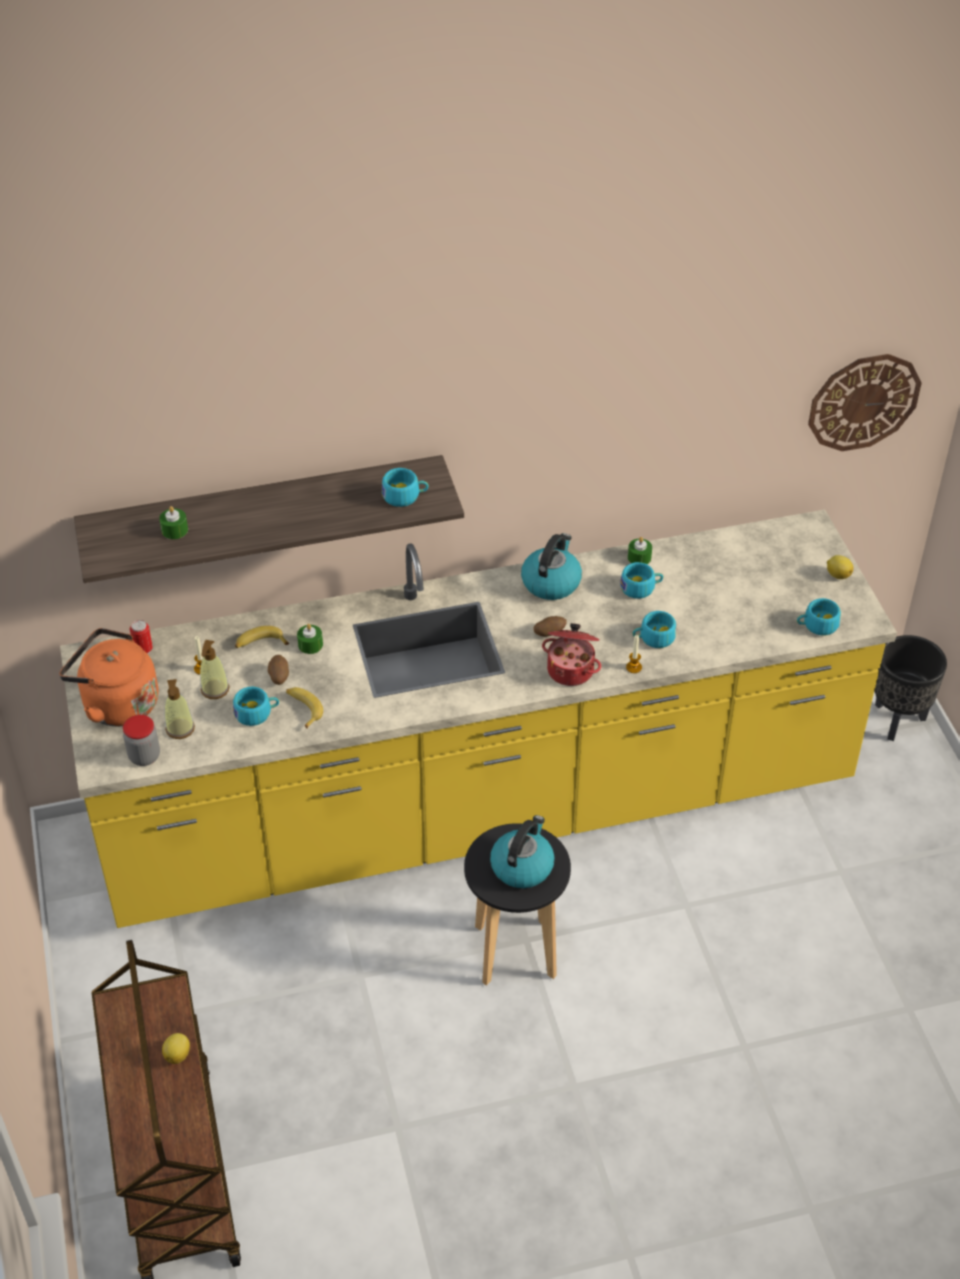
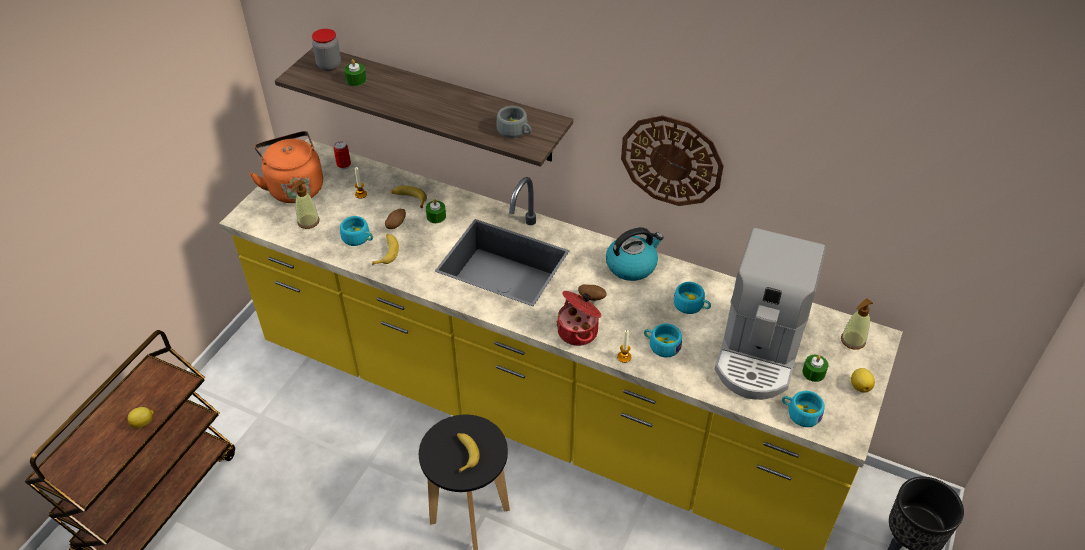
camera: 40 degrees right, 0 degrees up
jar [123,715,160,766] -> jar moved to [312,29,341,71]
soap dispenser [200,640,230,699] -> soap dispenser moved to [841,298,873,350]
turquoise cup [382,468,429,507] -> grey cup [497,106,531,138]
kettle [490,815,554,888] -> banana [457,433,480,473]
green candle [628,537,652,564] -> green candle moved to [802,355,828,382]
wall clock [808,354,922,451] -> wall clock moved to [621,115,724,206]
none -> coffee machine [715,228,826,400]

